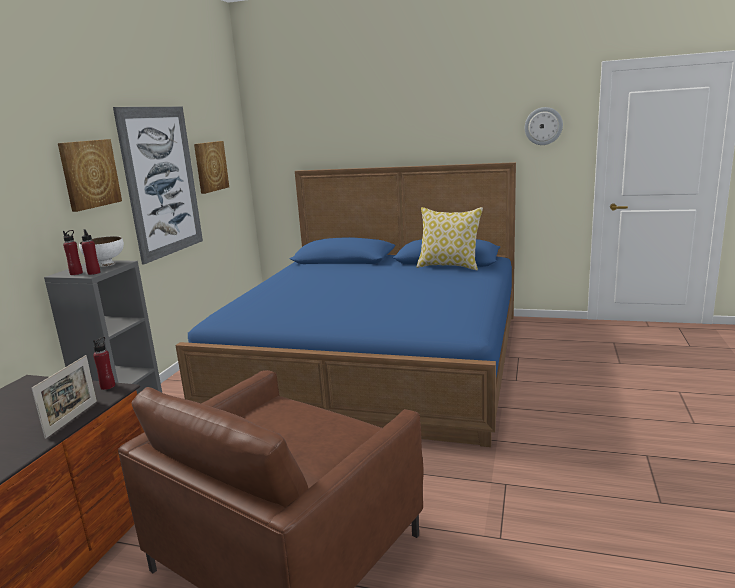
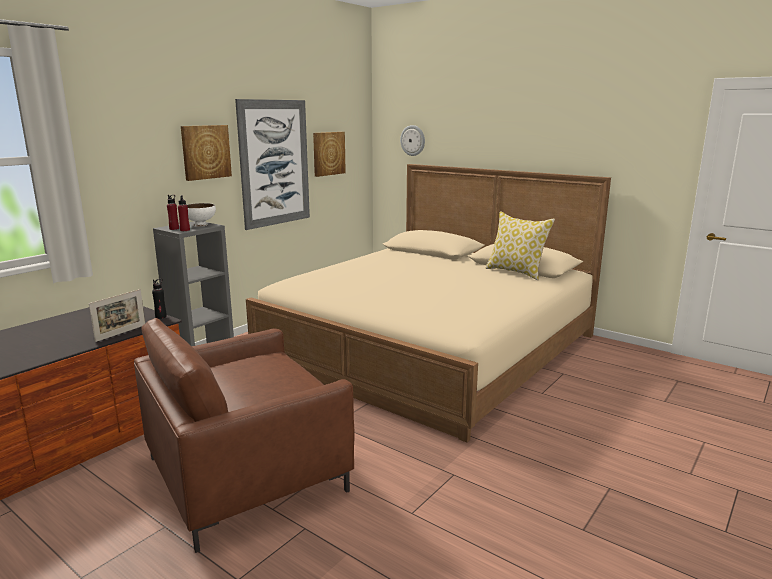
camera: 20 degrees right, 0 degrees up
red bottle [93,337,115,390] -> black bottle [152,278,167,319]
blue bed [175,162,516,447] -> beige bed [246,164,611,442]
wall clock [525,107,563,145] -> wall clock moved to [400,125,425,156]

